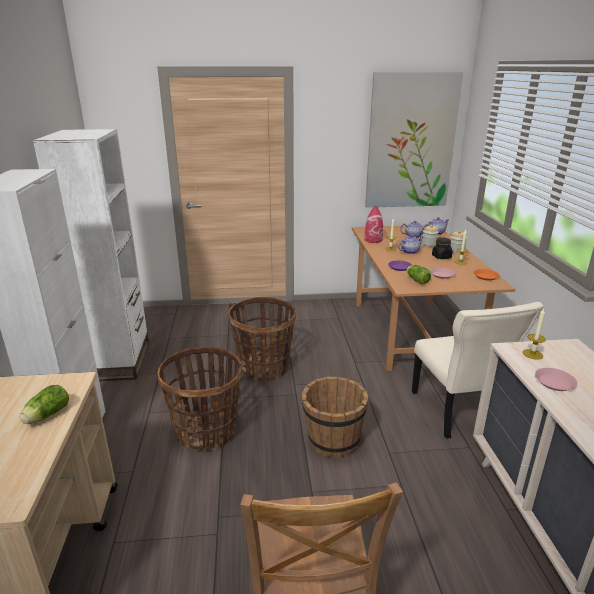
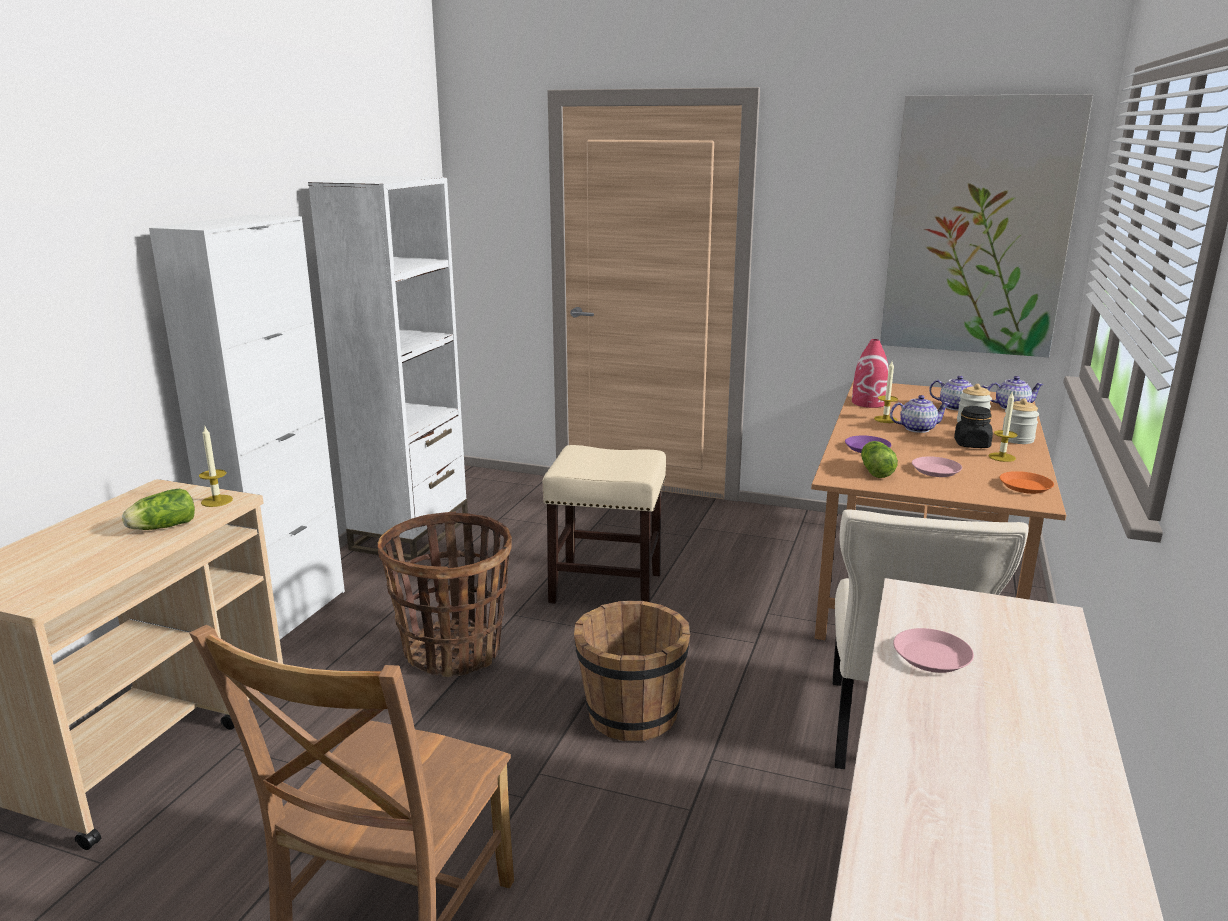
camera: 25 degrees right, 5 degrees down
basket [228,297,296,381] -> beige stool [543,445,666,603]
candle [522,309,546,360] -> candle moved to [199,427,233,507]

